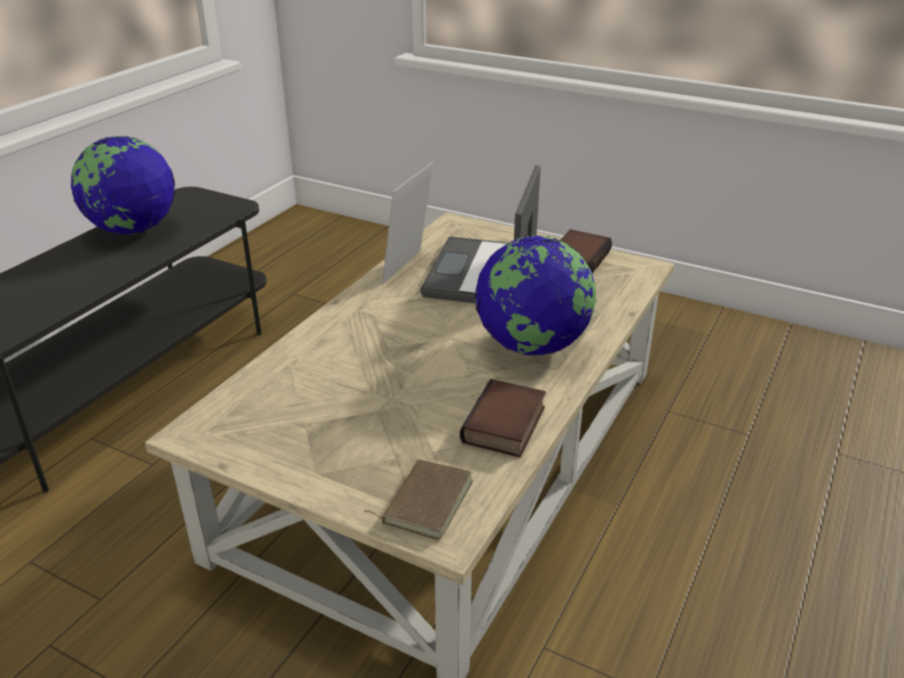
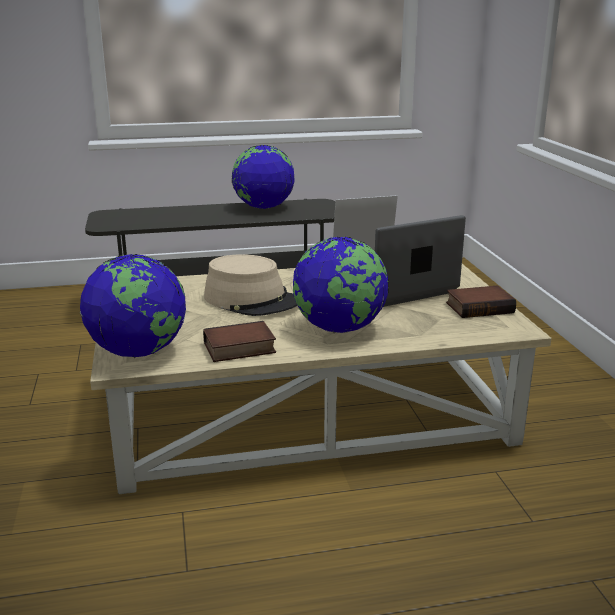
camera: 50 degrees right, 10 degrees down
brown book [363,460,473,540] -> globe [80,254,186,358]
none -> beige hat [204,254,297,316]

